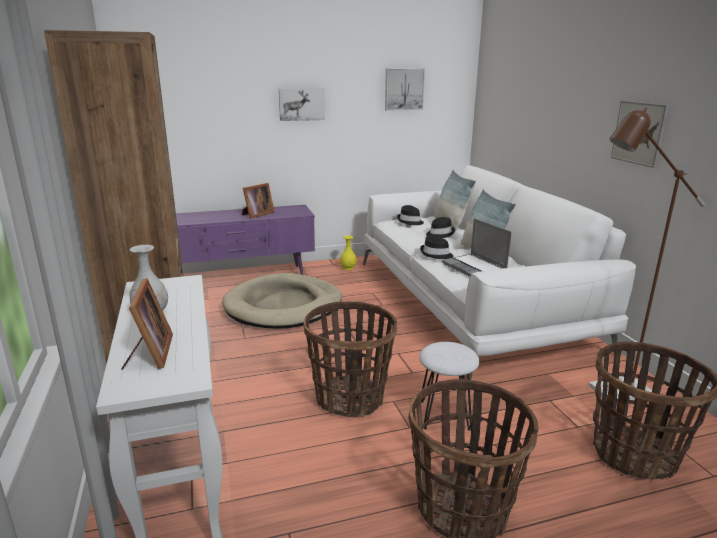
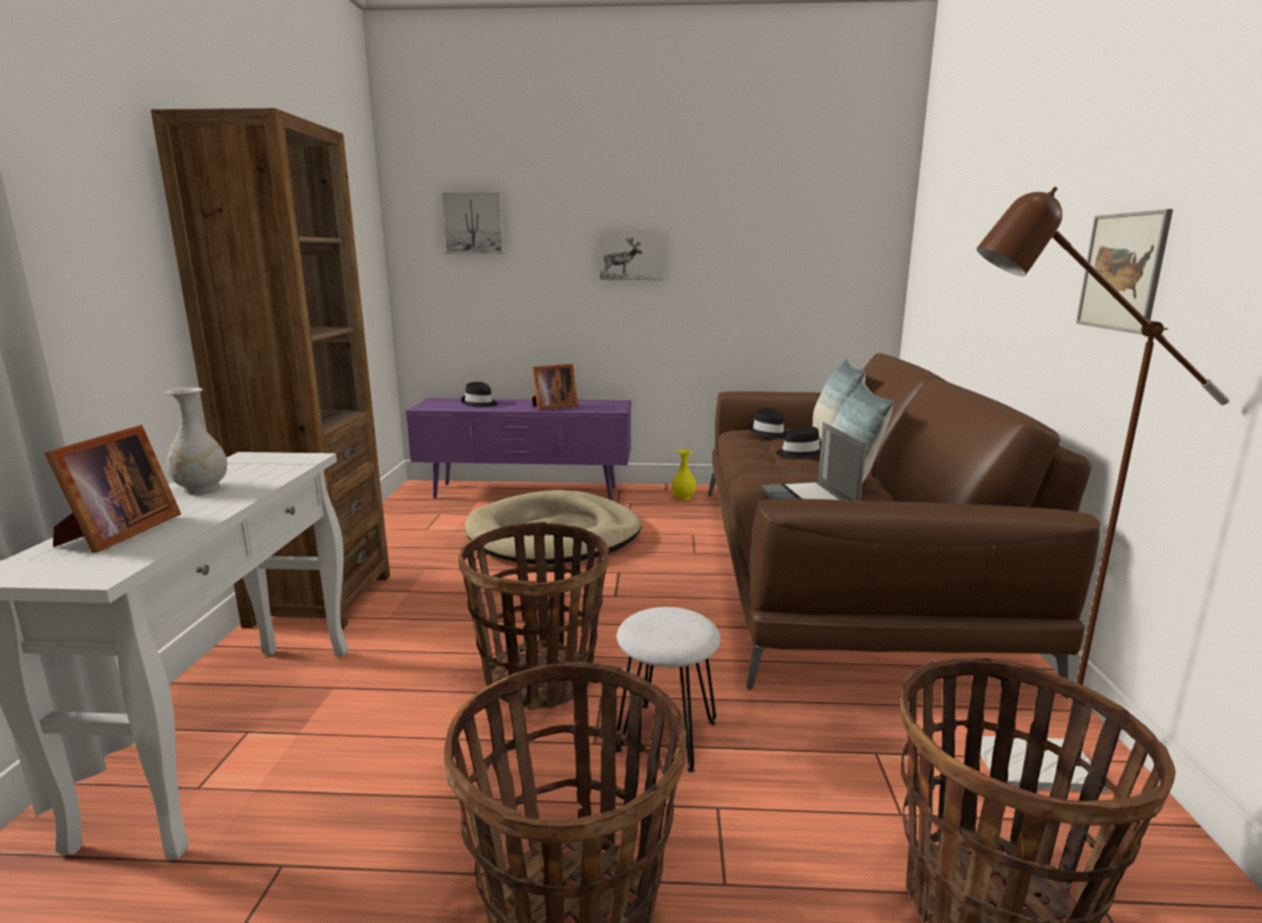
camera: 20 degrees right, 5 degrees down
white sofa [363,165,636,380] -> brown sofa [708,353,1100,699]
picture [385,69,425,111] -> picture moved to [441,192,504,254]
black hat [420,235,454,259] -> black hat moved to [461,382,498,407]

